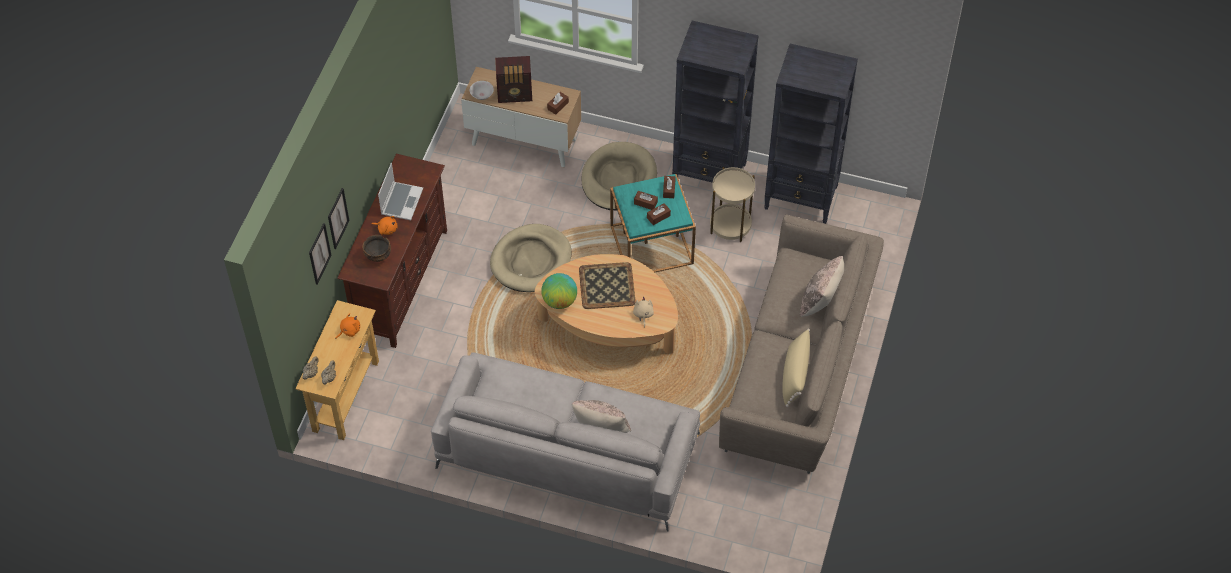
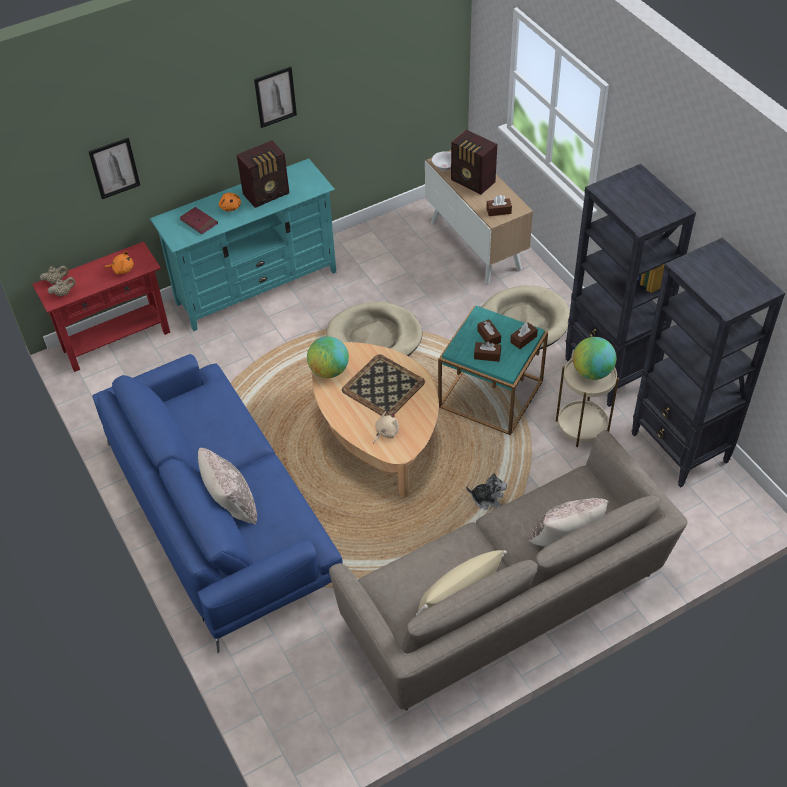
camera: 45 degrees right, 5 degrees down
beige console table [295,300,379,440] -> red console table [32,242,170,372]
picture [328,188,349,249] -> picture moved to [254,67,297,128]
brown tv stand [337,154,447,348] -> turquoise tv stand [150,158,336,331]
bowl [362,235,391,262] -> red book [180,207,218,234]
laptop [378,163,423,220] -> radio [237,140,289,208]
grey sofa [431,353,700,532] -> blue sofa [92,354,343,653]
none -> plush toy [466,473,507,510]
none -> globe [573,337,616,380]

